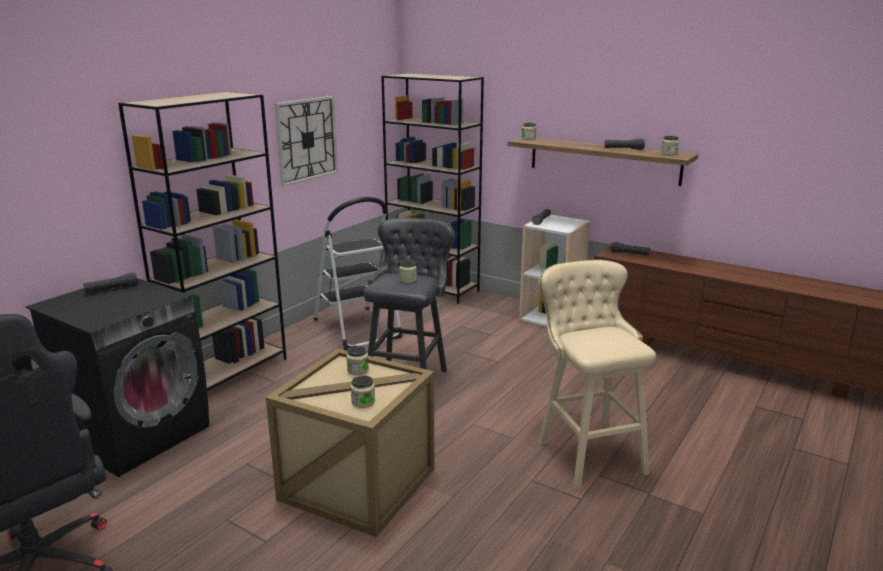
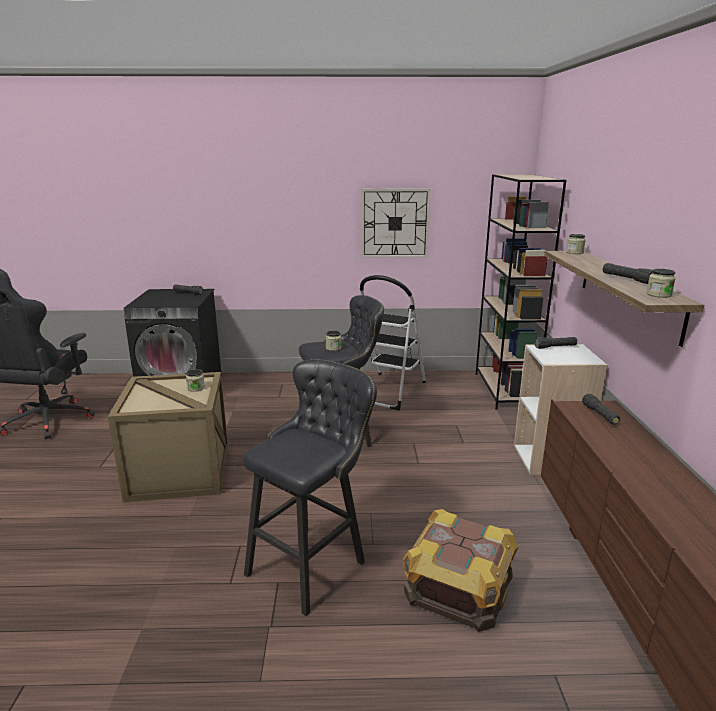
camera: 55 degrees right, 0 degrees up
beige bookcase [118,92,287,391] -> none
jar [351,376,375,408] -> none
beige stool [539,259,656,489] -> black stool [243,359,377,616]
none -> crate [403,509,518,632]

